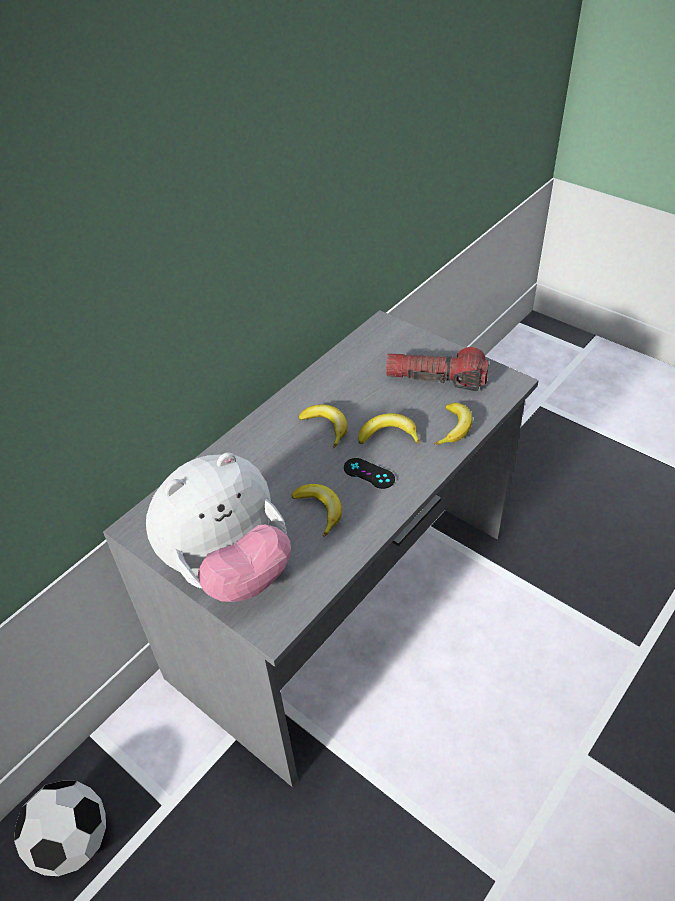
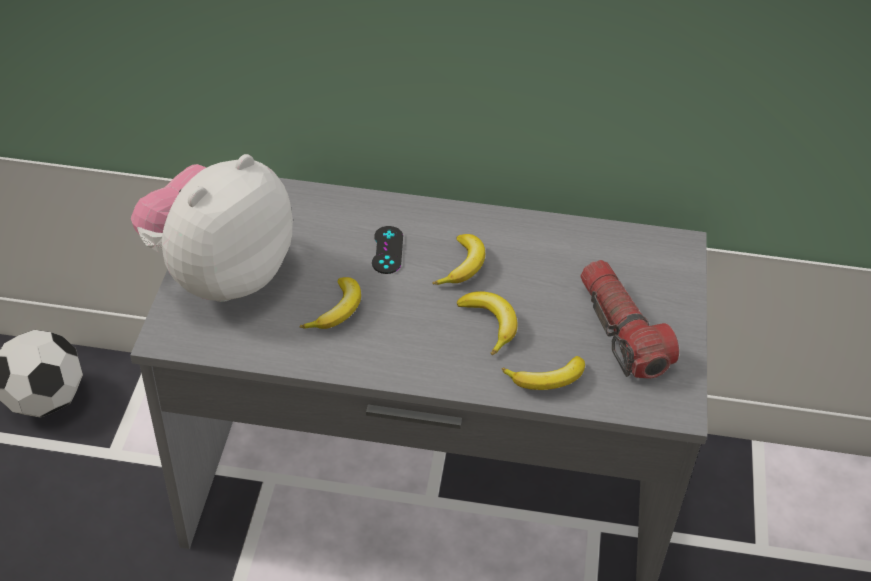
camera: 55 degrees right, 0 degrees up
plush toy [146,452,291,602] -> plush toy turned 105 degrees clockwise [131,154,293,302]
black game controller [344,458,395,489] -> black game controller moved to [372,226,403,274]

